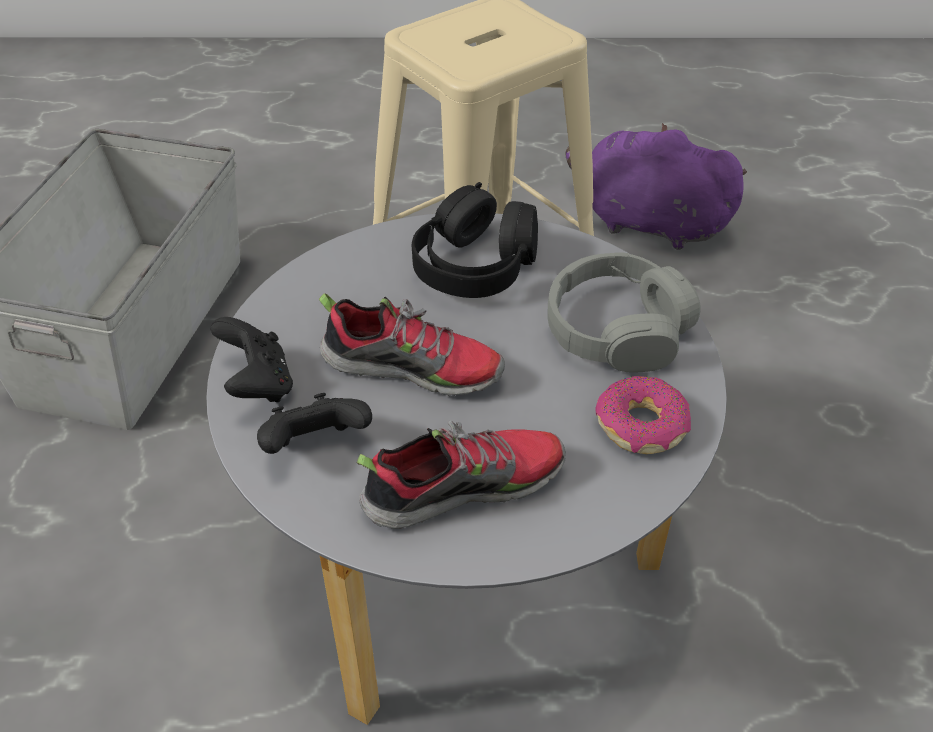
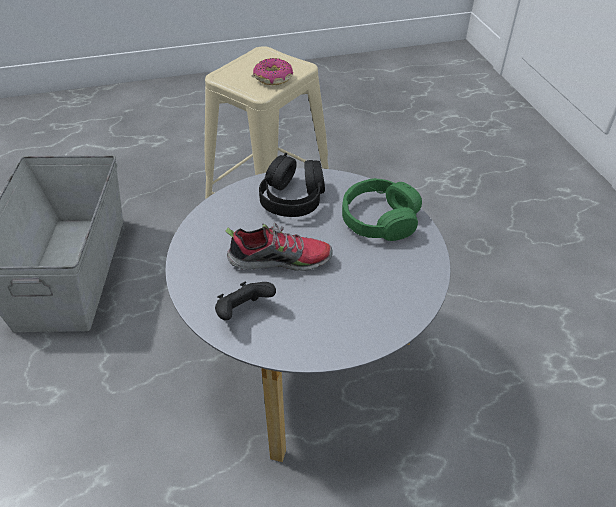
camera: 15 degrees left, 0 degrees up
black game controller [211,317,293,402] -> none
shoe [356,420,566,529] -> none
grey headphones [548,252,701,373] -> green headphones [342,178,422,241]
purple plush toy [565,123,747,250] -> none
donut [595,376,691,454] -> donut moved to [253,58,293,85]

